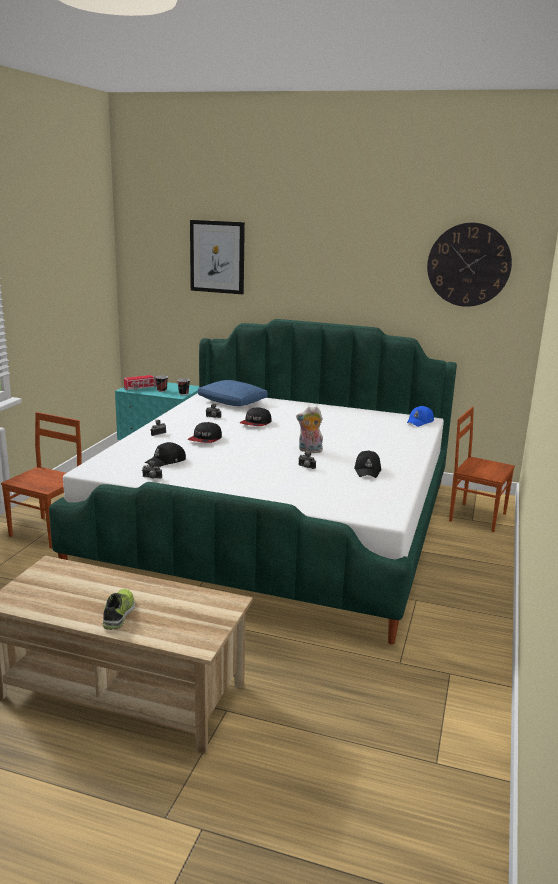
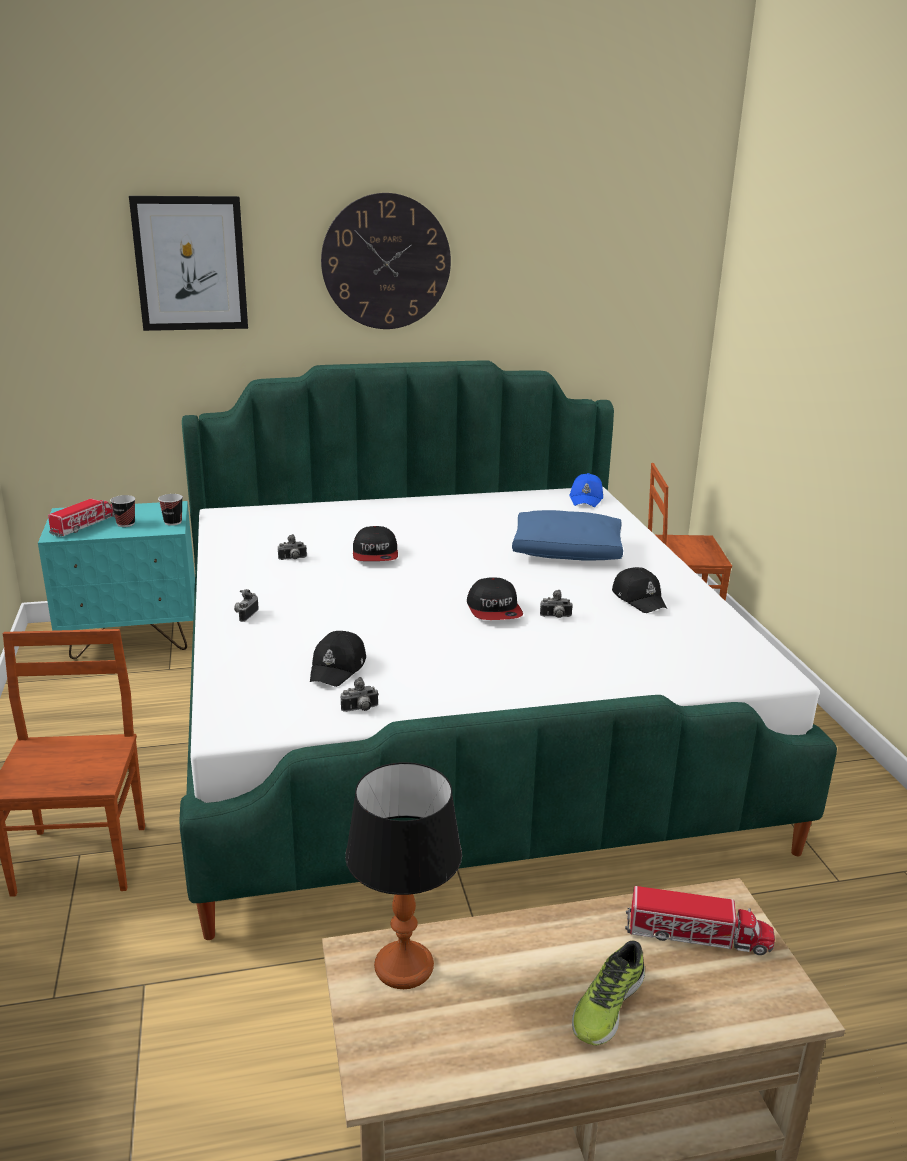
camera: 30 degrees left, 5 degrees up
shoe [103,589,135,630] -> shoe turned 120 degrees counterclockwise [572,941,645,1045]
cap [188,422,222,443] -> cap moved to [467,577,523,620]
blue pillow [198,380,268,406] -> blue pillow moved to [512,510,623,561]
plush toy [296,407,323,453] -> none
wall clock [427,223,512,307] -> wall clock moved to [321,193,451,329]
none -> table lamp [345,762,462,989]
none -> toy truck [625,886,775,955]

